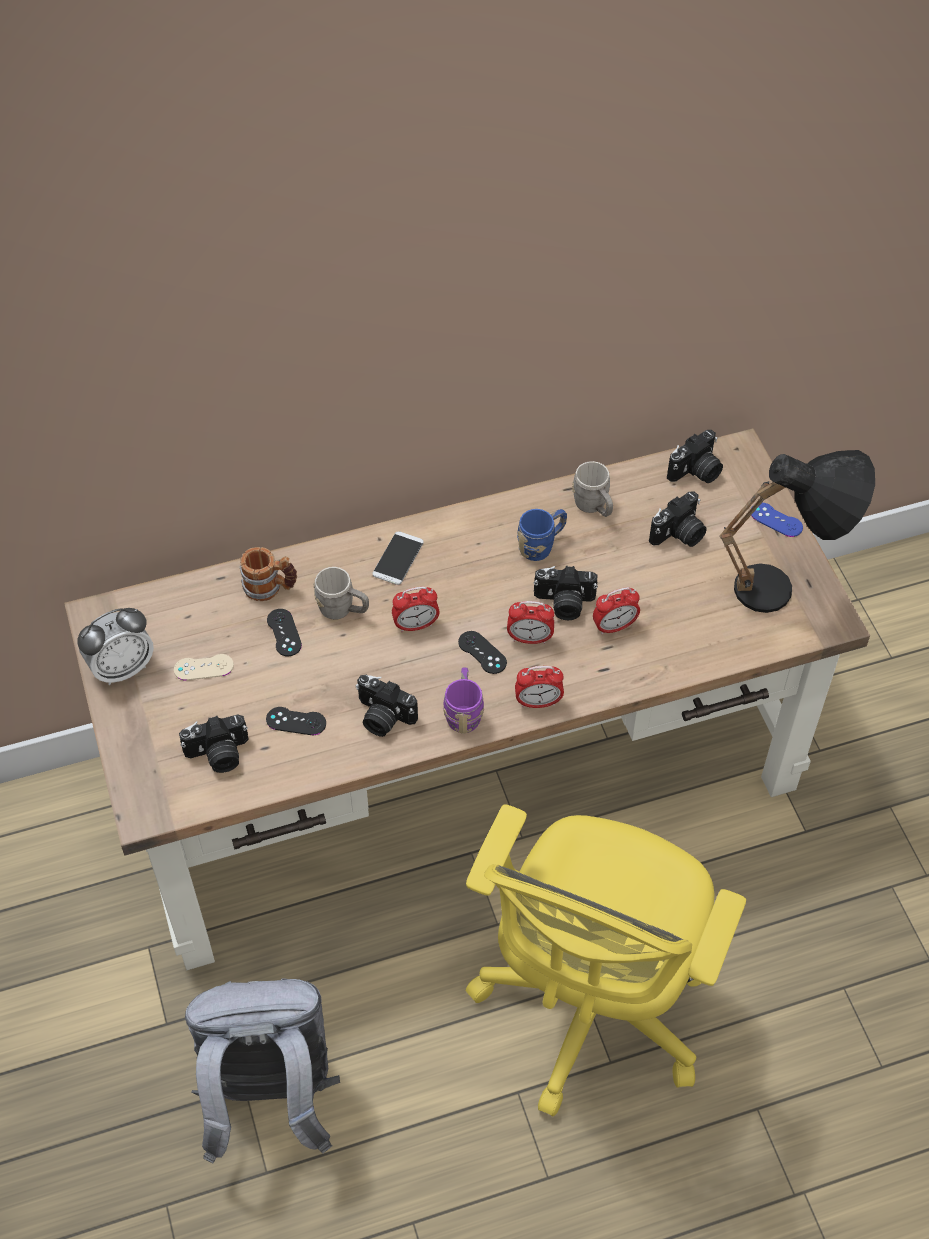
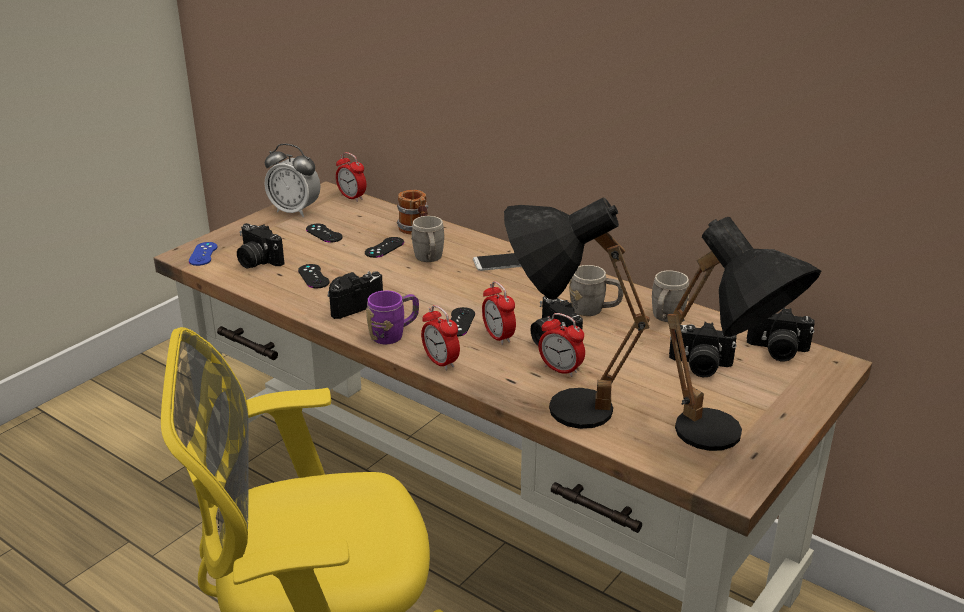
camera: 55 degrees right, 25 degrees down
beige game controller [174,654,234,680] -> black game controller [306,224,343,243]
grey backpack [185,979,340,1164] -> none
camera [356,675,418,737] -> camera turned 60 degrees clockwise [328,271,383,319]
alarm clock [392,587,440,632] -> alarm clock moved to [336,152,366,202]
blue mug [517,509,567,561] -> grey mug [569,265,623,316]
blue game controller [751,503,803,537] -> blue game controller moved to [189,242,218,266]
none -> black table lamp [504,197,650,429]

